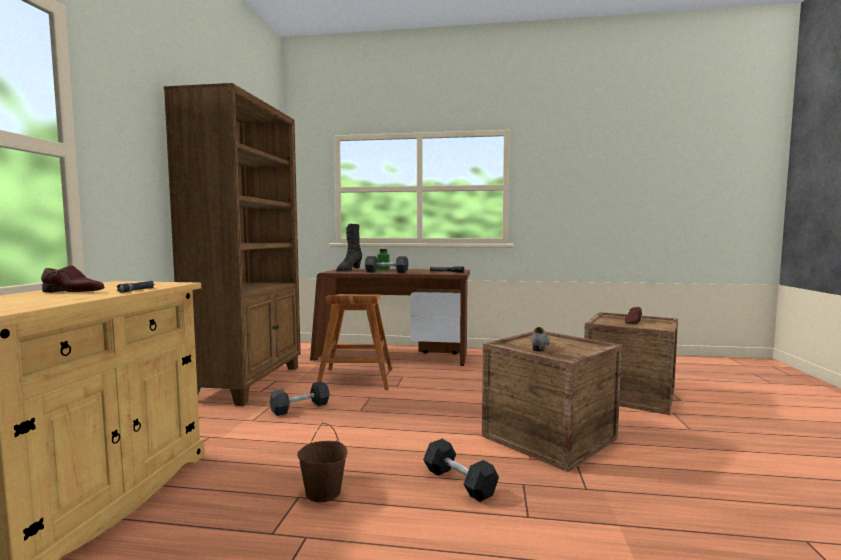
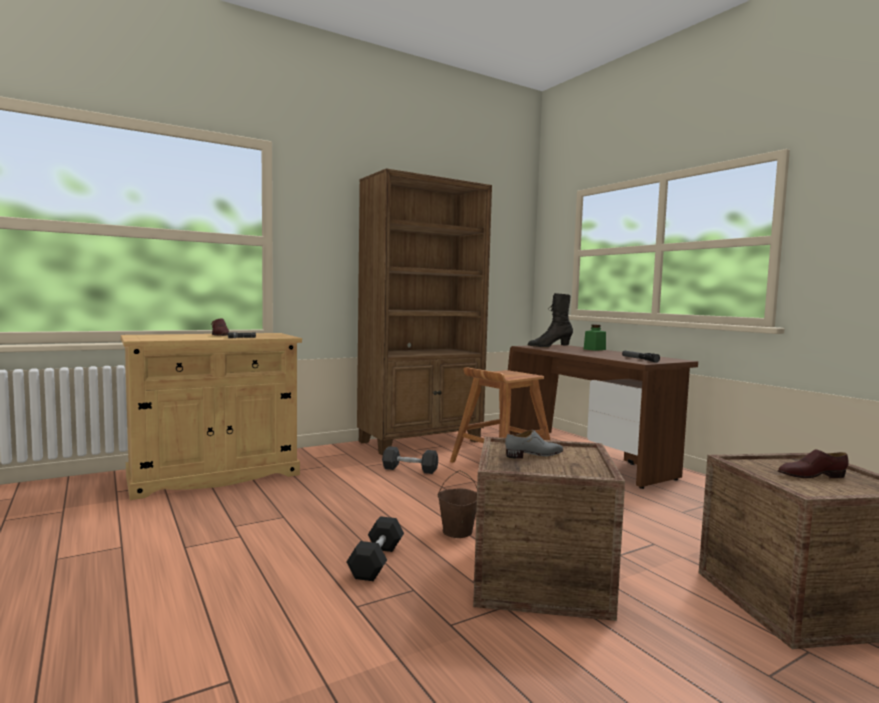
camera: 50 degrees right, 0 degrees up
brown bucket [297,423,348,502] -> brown bucket moved to [437,470,477,538]
grey dumbbell [365,256,408,273] -> none

